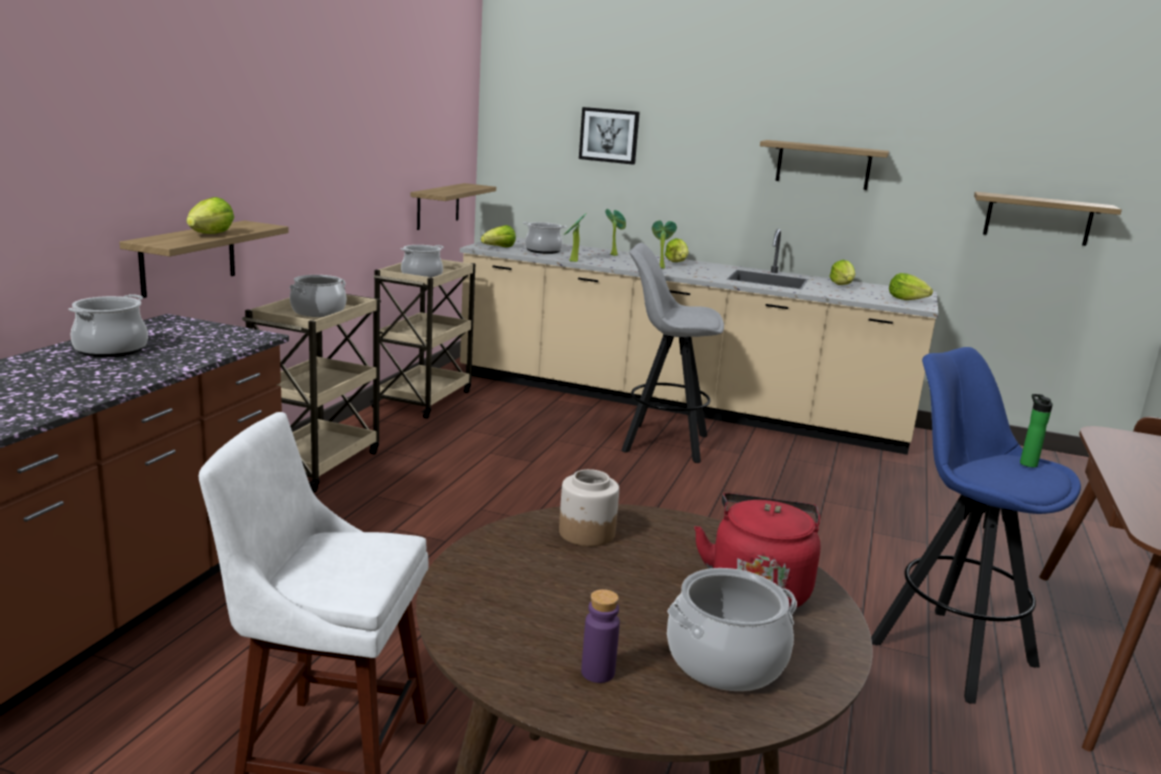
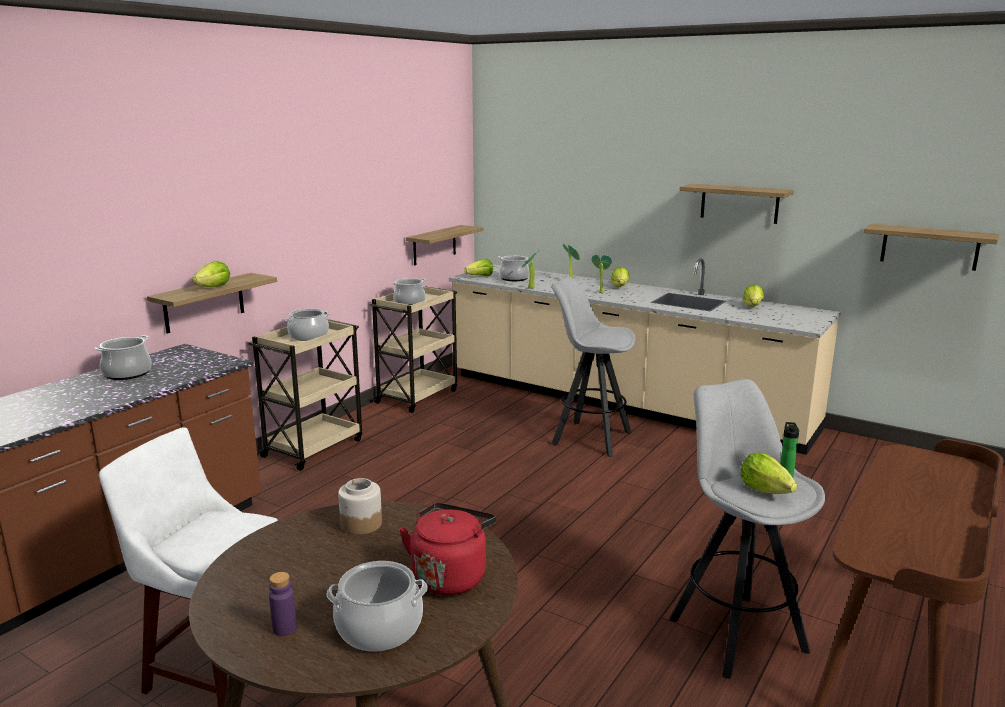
camera: 15 degrees right, 0 degrees up
picture [579,107,640,165] -> none
blue stool [871,347,1081,704] -> grey stool [669,379,825,679]
lettuce [889,273,933,300] -> lettuce moved to [740,452,797,494]

